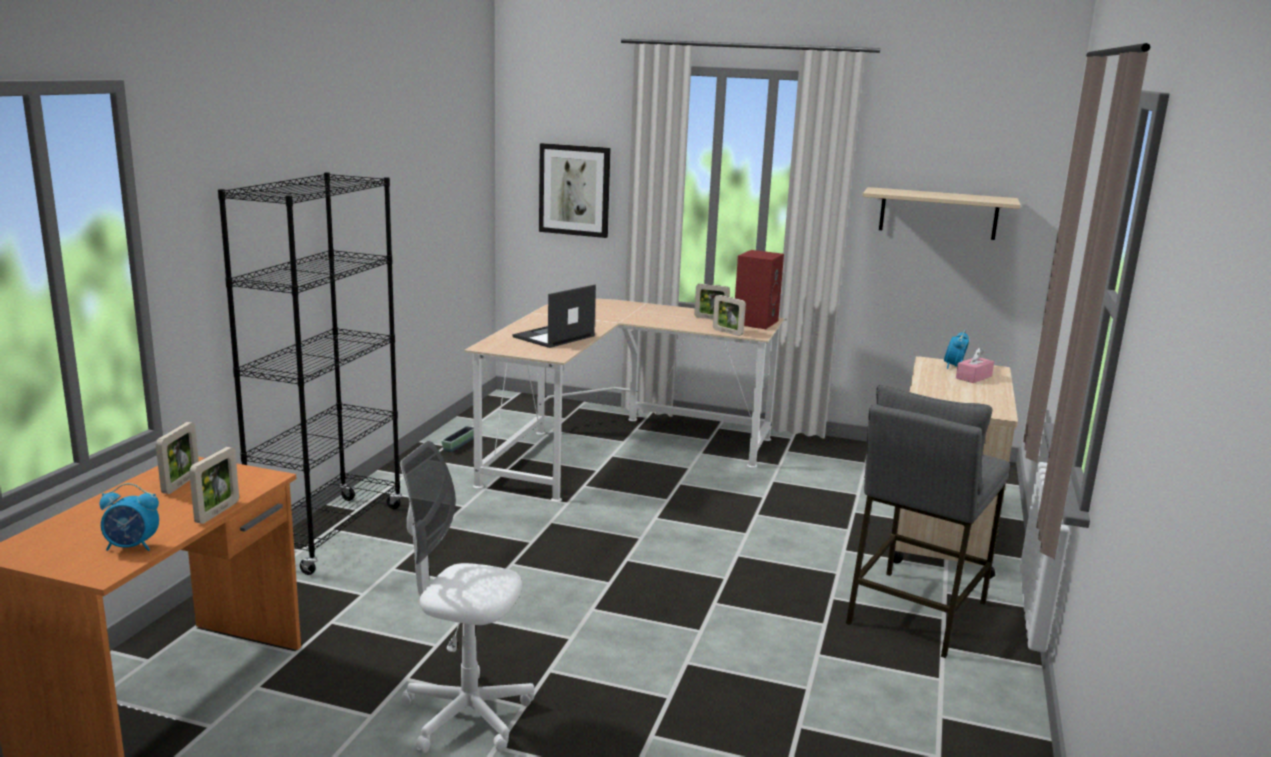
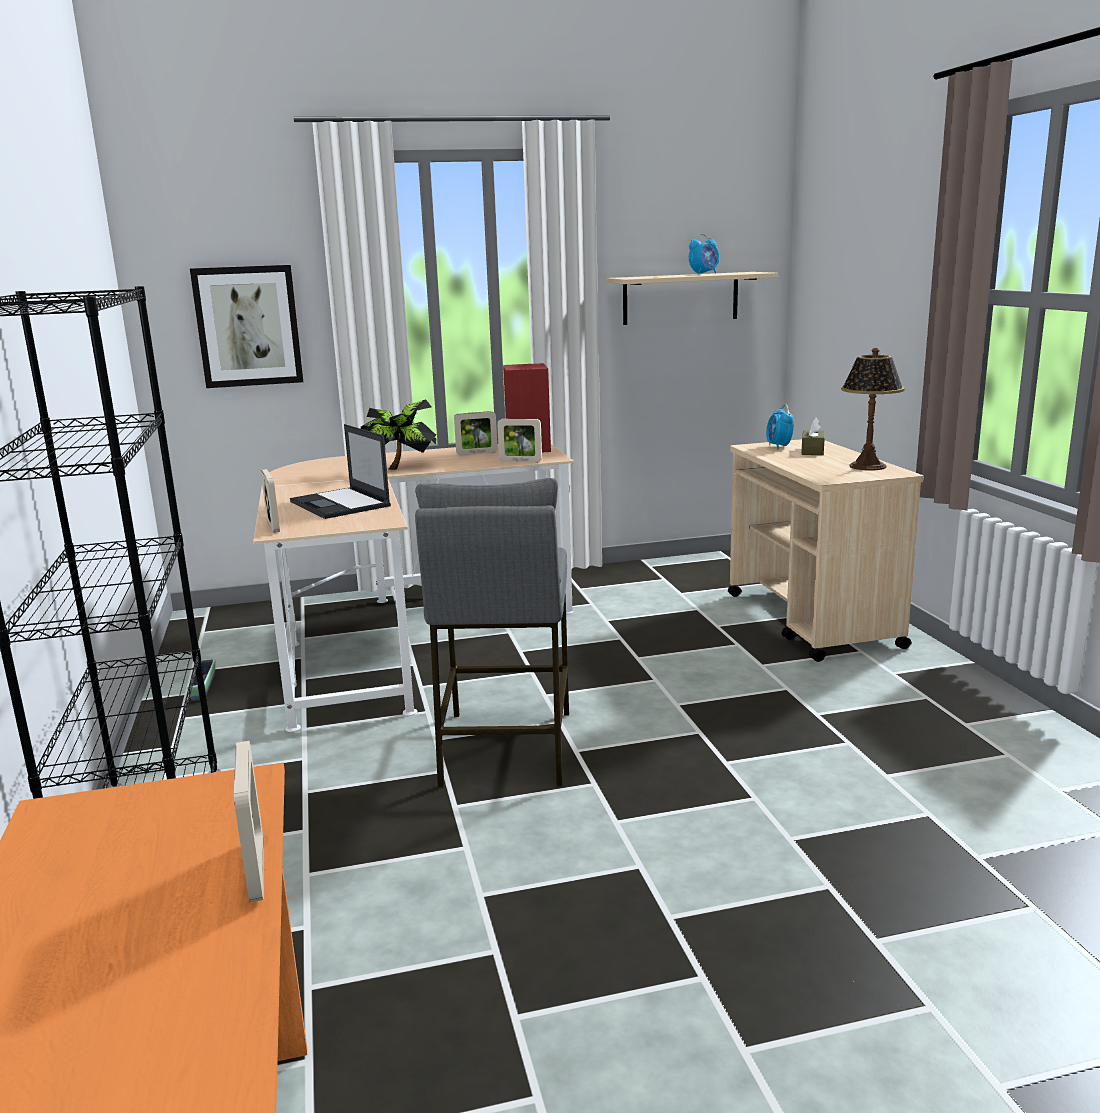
camera: 30 degrees left, 0 degrees up
alarm clock [100,483,159,551] -> alarm clock moved to [689,234,719,275]
picture frame [156,422,199,494] -> picture frame moved to [261,469,280,533]
white office chair [400,441,535,753] -> none
laptop [512,285,596,348] -> laptop turned 45 degrees counterclockwise [290,424,391,519]
grey stool [846,385,1010,658] -> grey stool moved to [415,478,569,788]
pink tissue box [956,347,994,383] -> brown tissue box [801,417,825,455]
none -> potted plant [361,399,436,470]
none -> table lamp [841,348,905,471]

